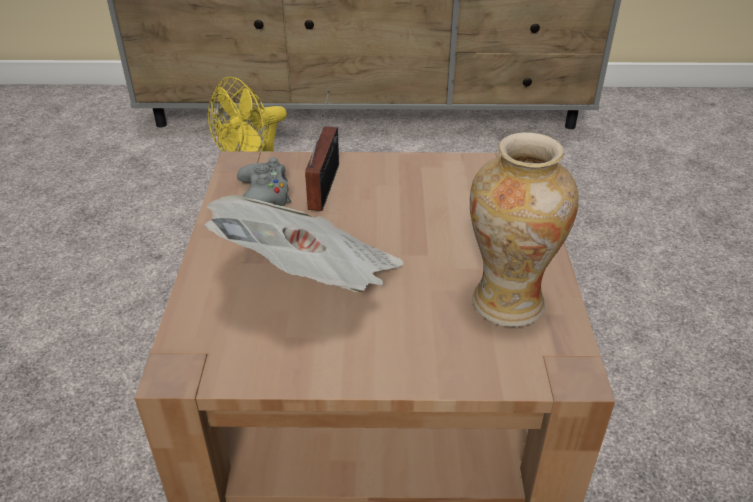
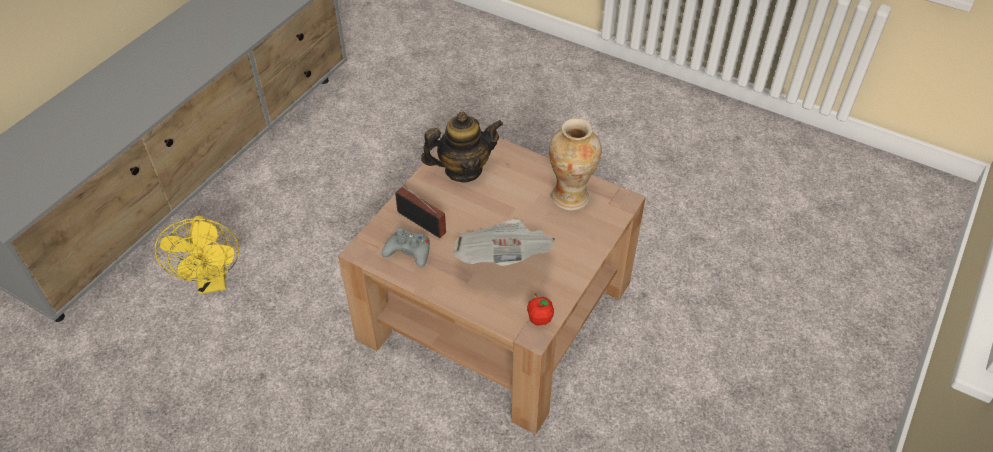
camera: 60 degrees left, 10 degrees up
none -> teapot [421,112,503,183]
none -> apple [527,293,554,326]

